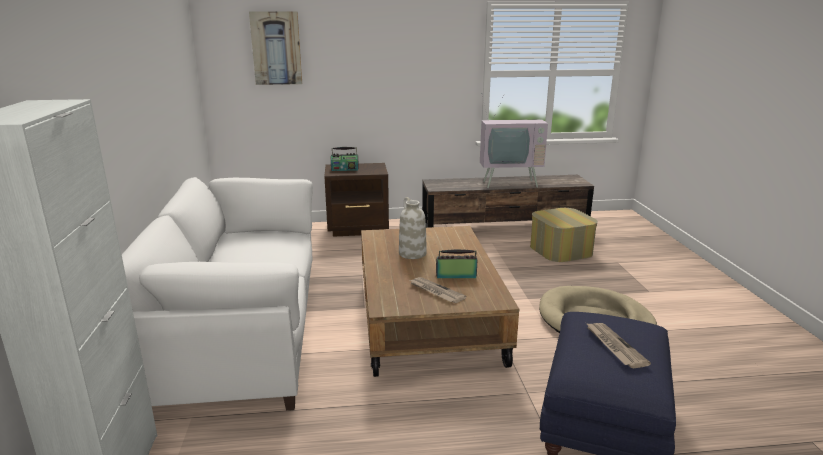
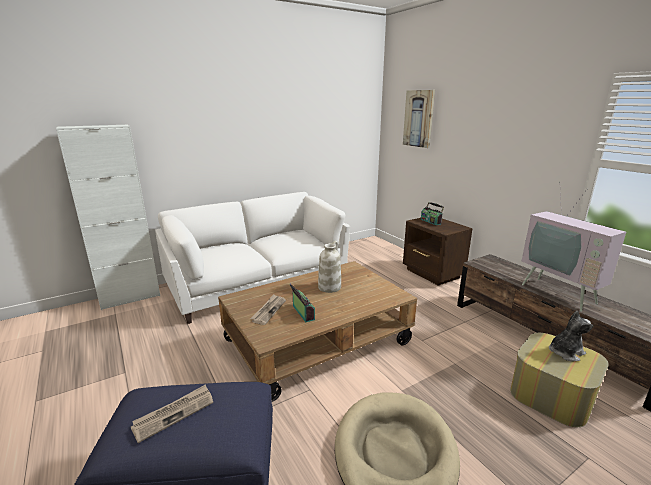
camera: 65 degrees right, 0 degrees up
none -> plush toy [549,311,594,361]

